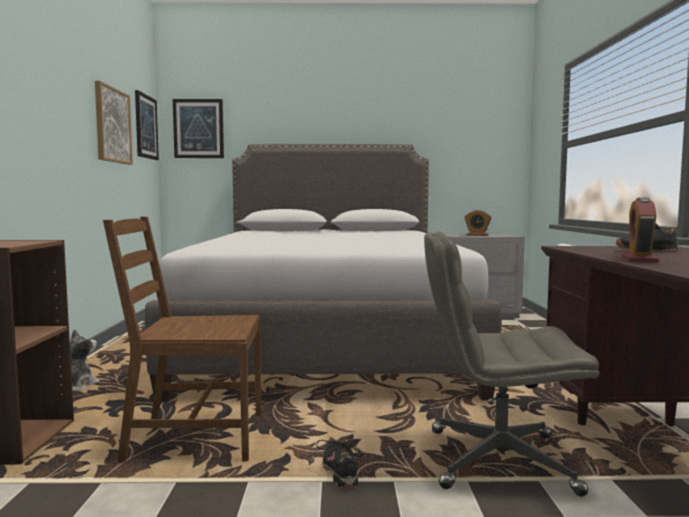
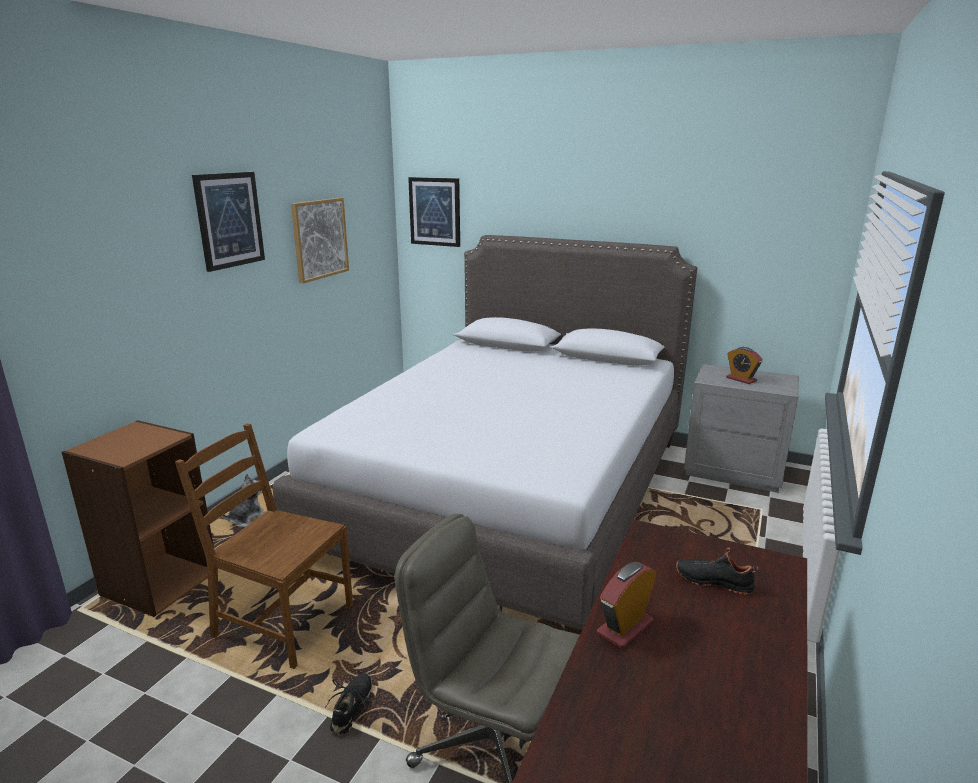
camera: 25 degrees right, 15 degrees up
picture [135,90,159,160] -> picture moved to [192,172,265,272]

